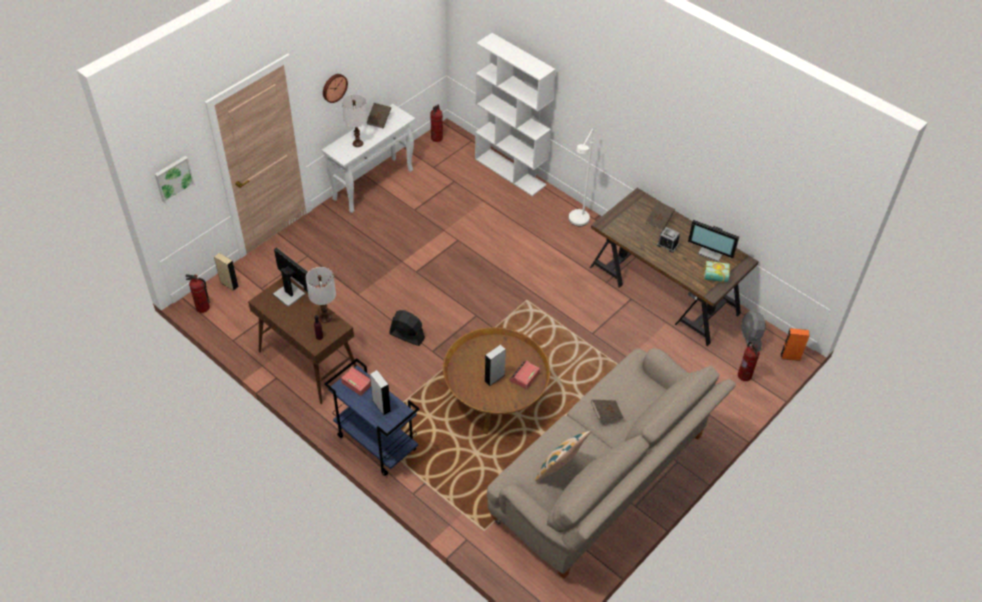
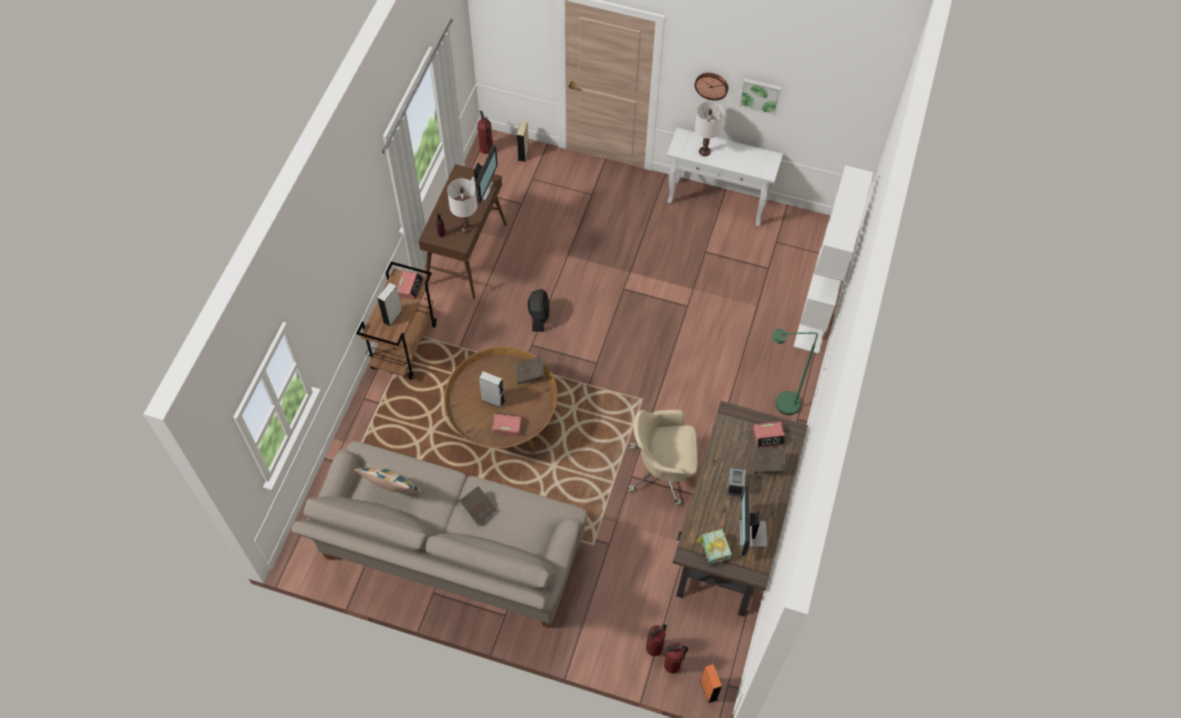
camera: 65 degrees right, 10 degrees up
picture [155,156,195,203] -> picture moved to [739,78,782,116]
blue cart [324,358,420,476] -> brown cart [356,262,437,380]
brown book [366,103,391,128] -> brown book moved to [516,356,545,384]
fire extinguisher [430,105,443,142] -> fire extinguisher moved to [664,643,688,673]
white floor lamp [569,129,593,226] -> green floor lamp [772,328,818,415]
grey fan [741,310,766,351] -> none
none -> beige office chair [628,410,698,506]
none -> alarm clock [753,422,785,449]

